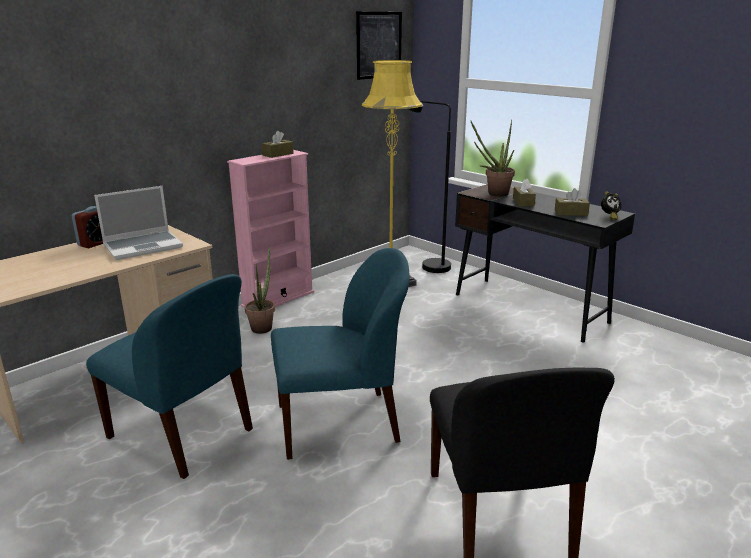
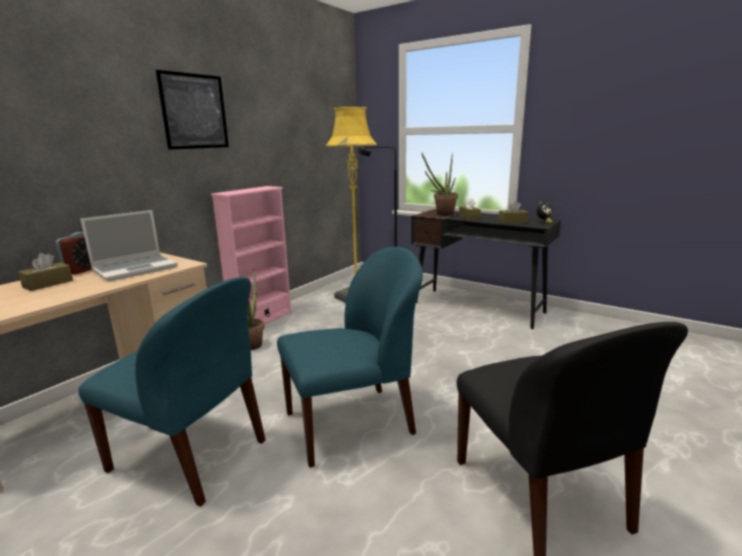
camera: 10 degrees left, 5 degrees down
brown tissue box [262,131,294,158] -> brown tissue box moved to [18,253,73,291]
picture [356,12,402,80] -> picture moved to [156,70,229,150]

